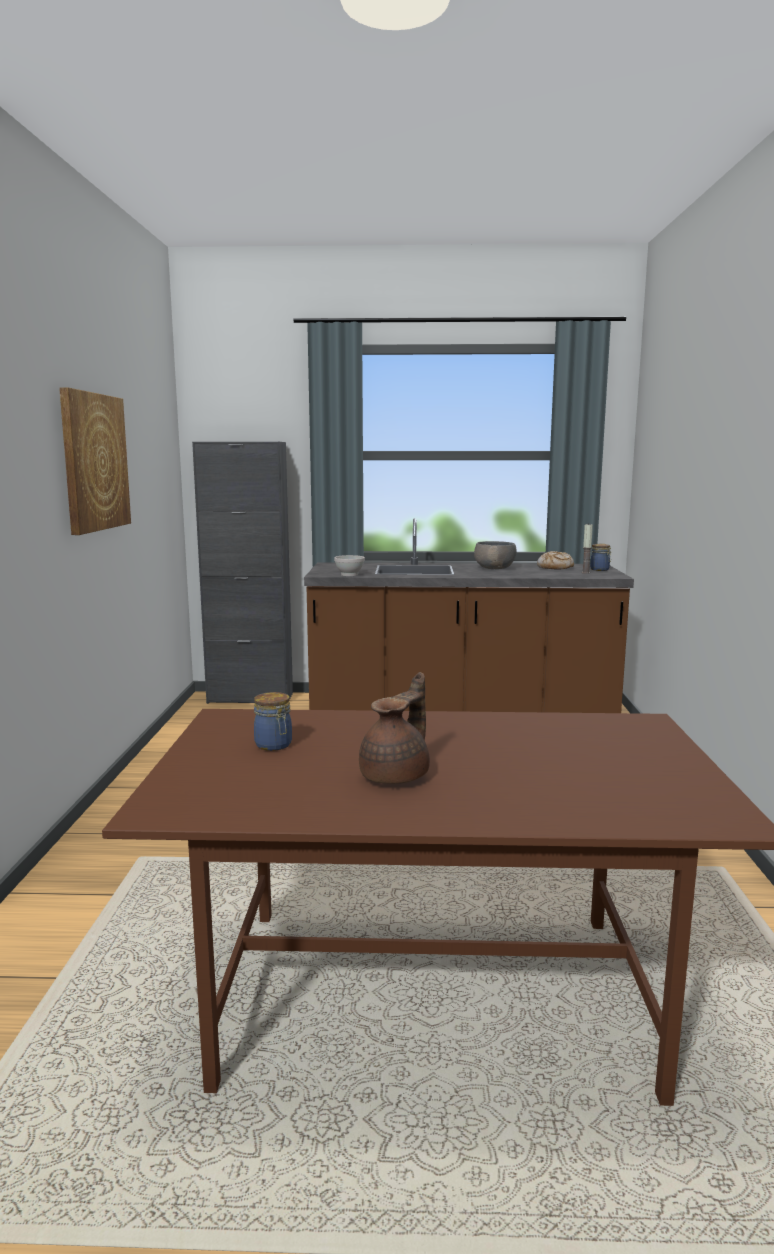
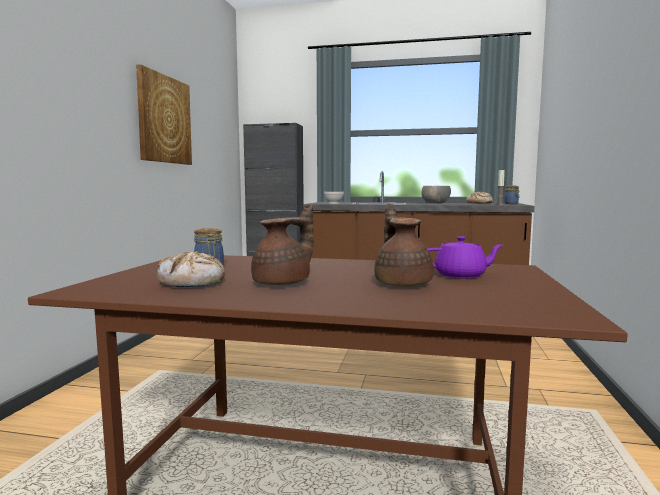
camera: 10 degrees right, 5 degrees down
none -> bread [157,251,225,287]
none -> brown teapot [374,203,434,287]
none -> purple teapot [427,236,503,278]

